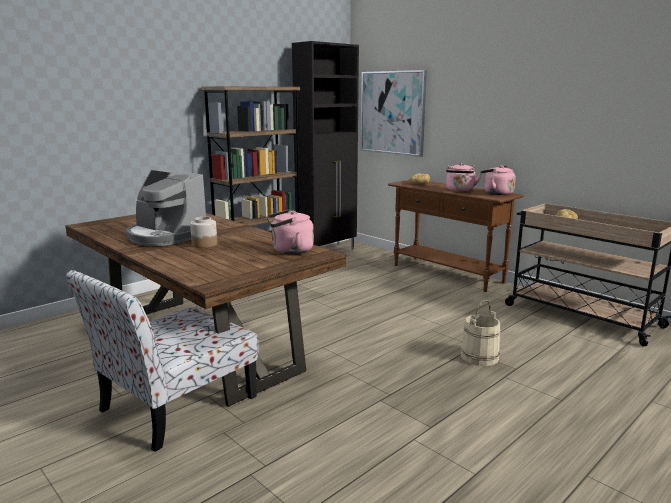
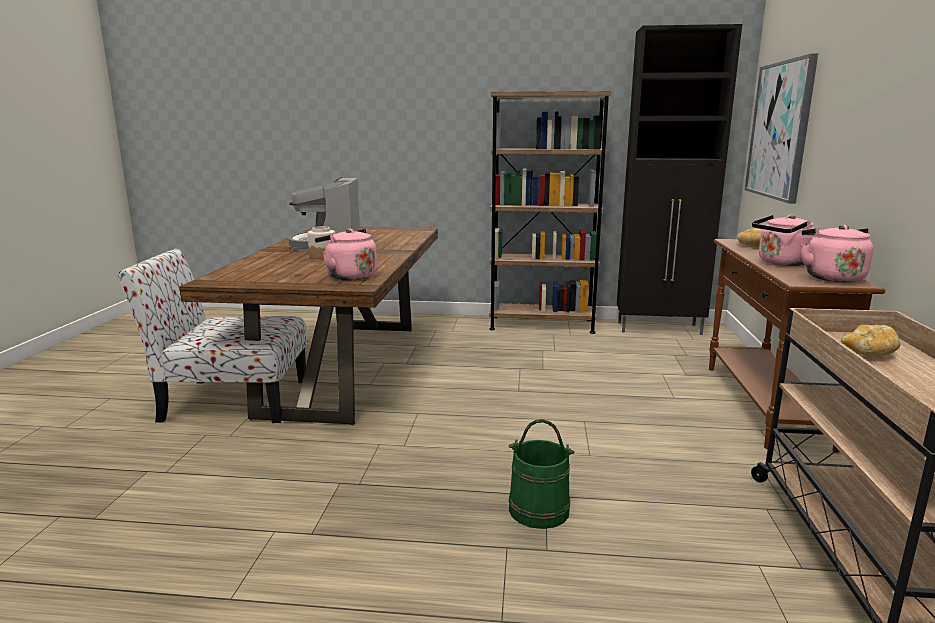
camera: 50 degrees right, 0 degrees up
beige bucket [461,300,500,366] -> green bucket [508,419,575,529]

